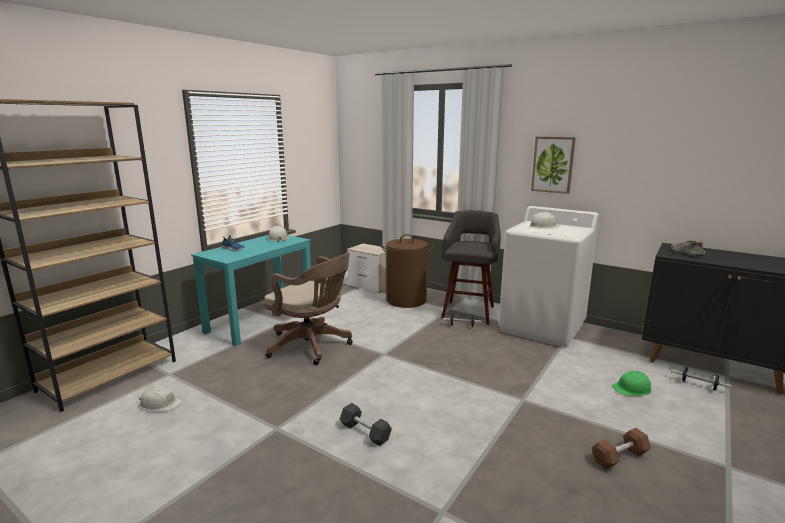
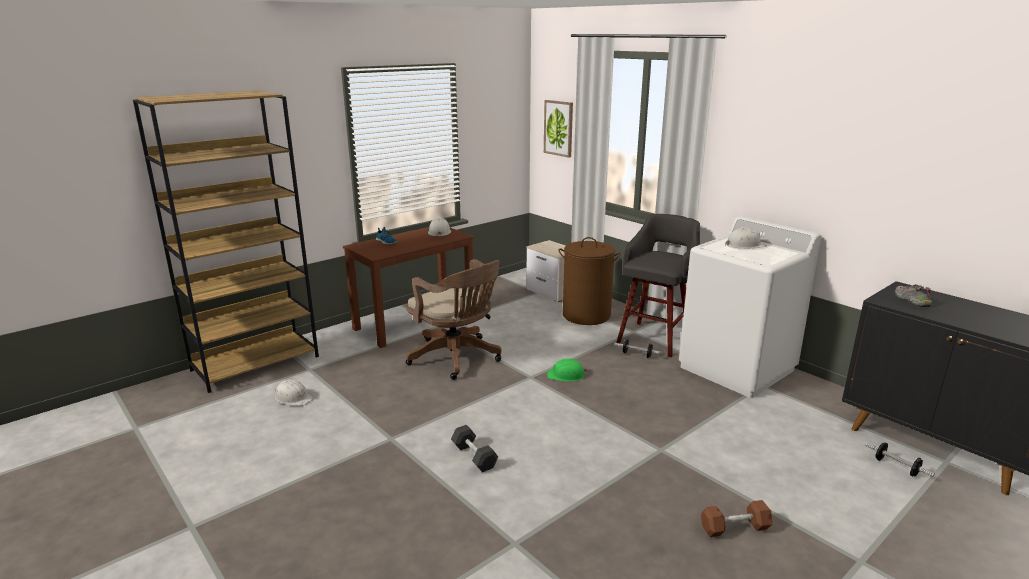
camera: 15 degrees right, 5 degrees up
turquoise desk [191,235,312,346] -> brown desk [343,227,474,348]
picture [531,136,576,194] -> picture moved to [544,100,573,158]
green hard hat [612,371,652,396] -> green hard hat moved to [547,359,587,382]

